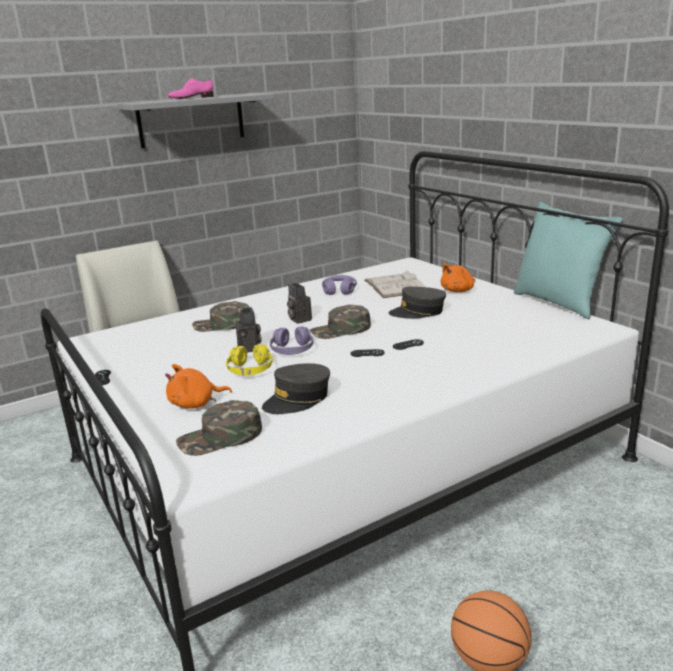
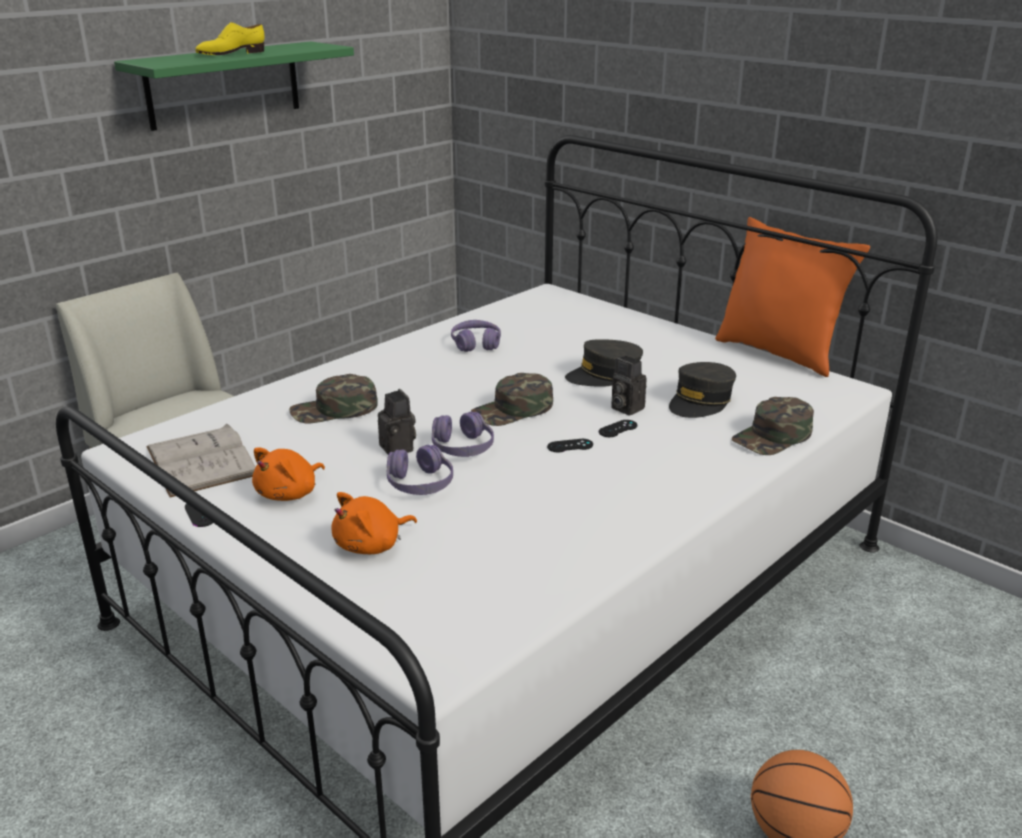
camera: 15 degrees left, 5 degrees up
grey shelf [118,94,274,148] -> green shelf [114,42,354,131]
pink shoe [168,78,214,99] -> yellow shoe [195,22,264,55]
green cap [176,400,262,456] -> green cap moved to [732,397,814,455]
yellow headphones [226,344,273,376] -> purple headphones [387,445,453,495]
grey cap [262,363,330,414] -> grey cap moved to [669,362,736,418]
camera [287,283,312,324] -> camera moved to [611,356,646,416]
white book [365,270,426,298] -> white book moved to [146,423,256,498]
orange plush toy [441,263,475,292] -> orange plush toy moved to [252,447,325,501]
turquoise pillow [514,202,623,319] -> orange pillow [715,217,870,377]

